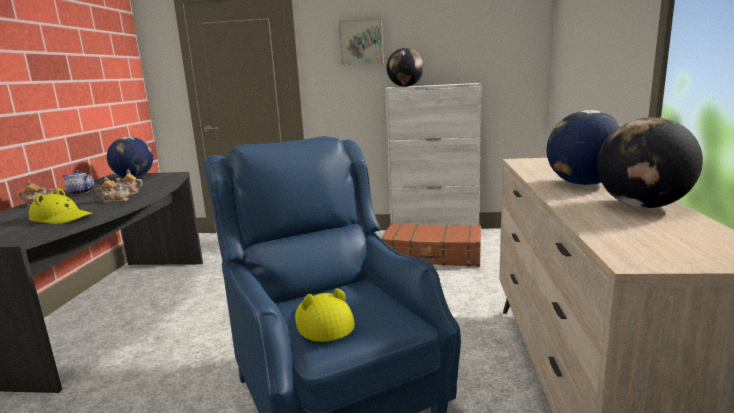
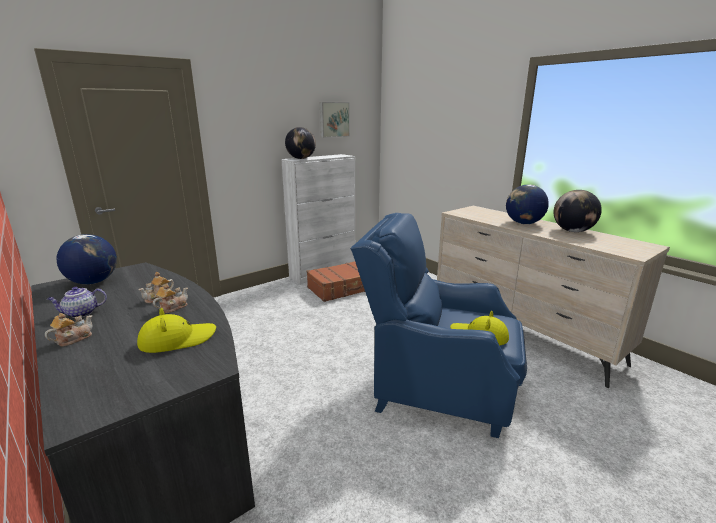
camera: 45 degrees left, 5 degrees up
picture [339,18,383,66] -> picture moved to [320,102,350,138]

